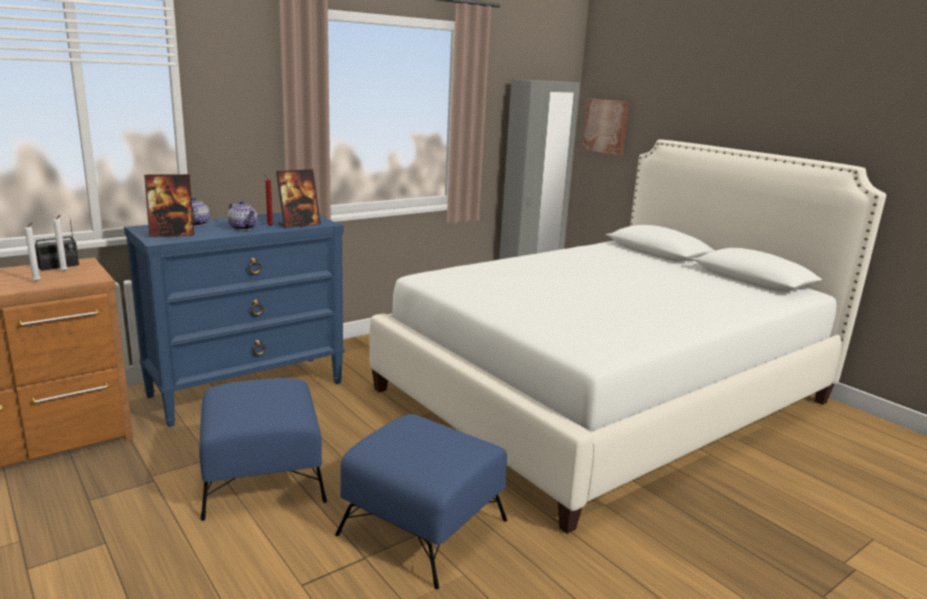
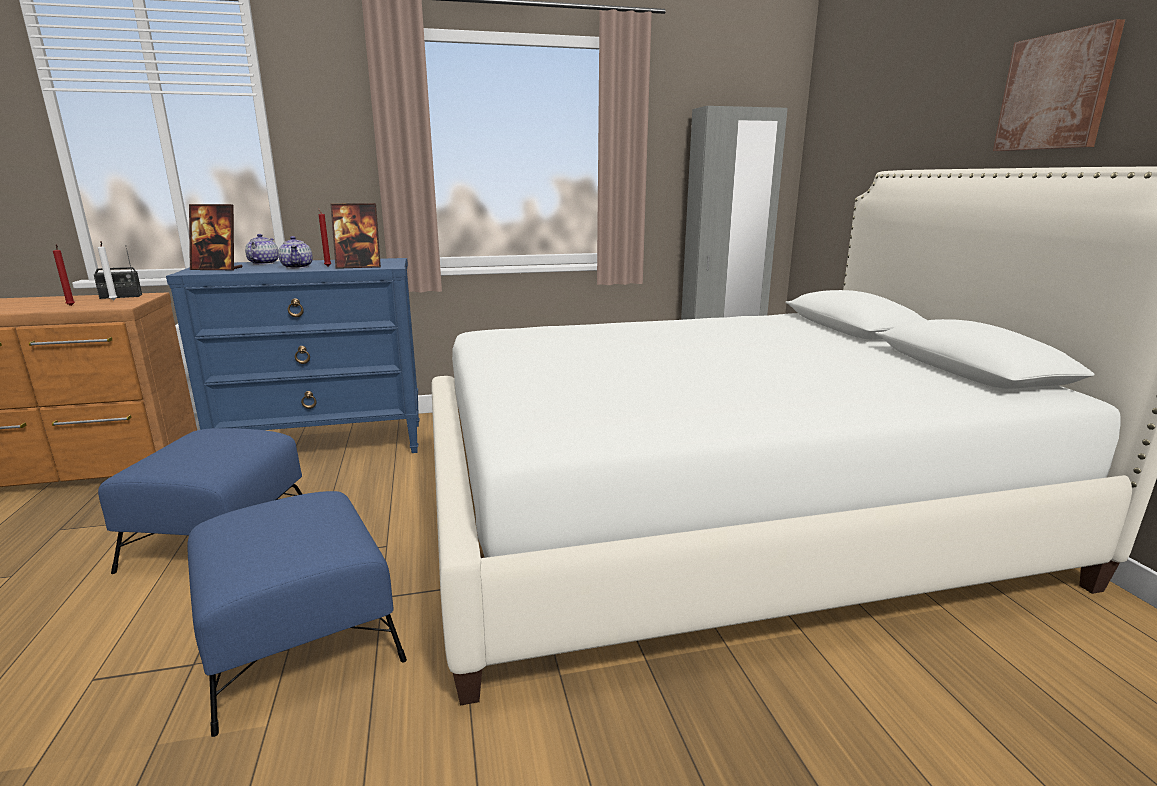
camera: 25 degrees right, 0 degrees up
white candle [25,222,41,282] -> red candle [53,244,75,306]
picture [582,98,629,156] -> picture moved to [993,19,1125,151]

